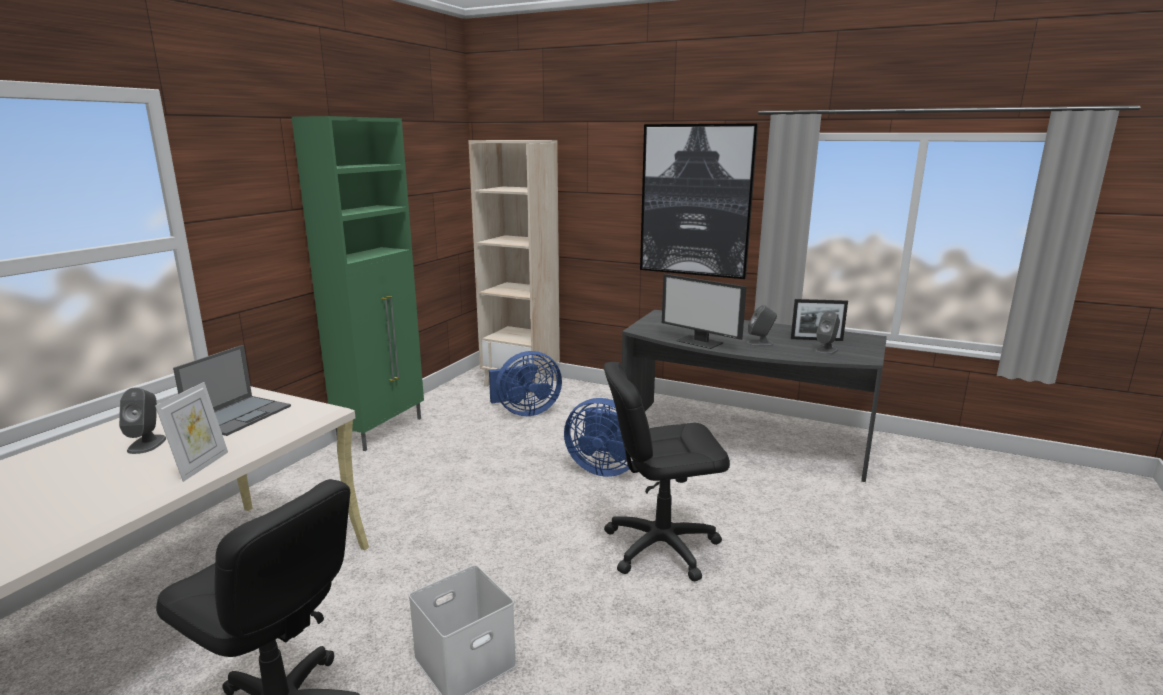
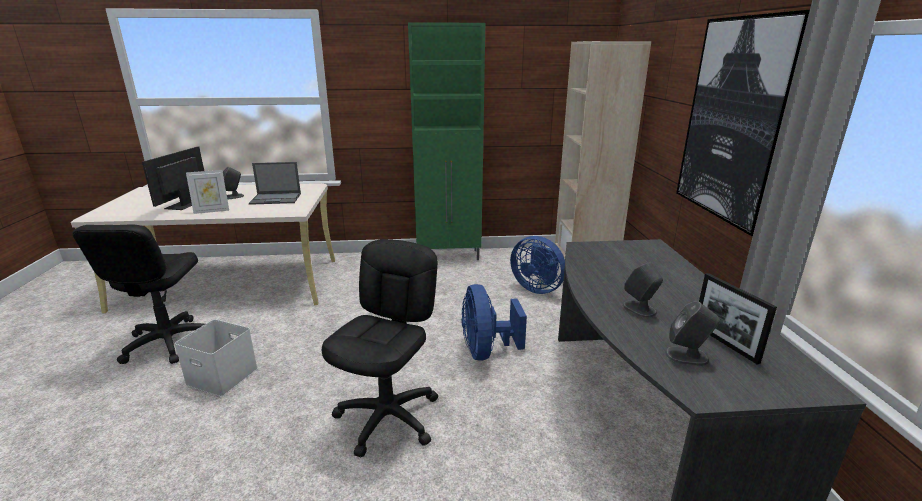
camera: 60 degrees right, 5 degrees up
black office chair [604,362,730,581] -> black office chair turned 60 degrees clockwise [322,239,438,457]
monitor [662,274,747,349] -> monitor moved to [142,146,204,210]

